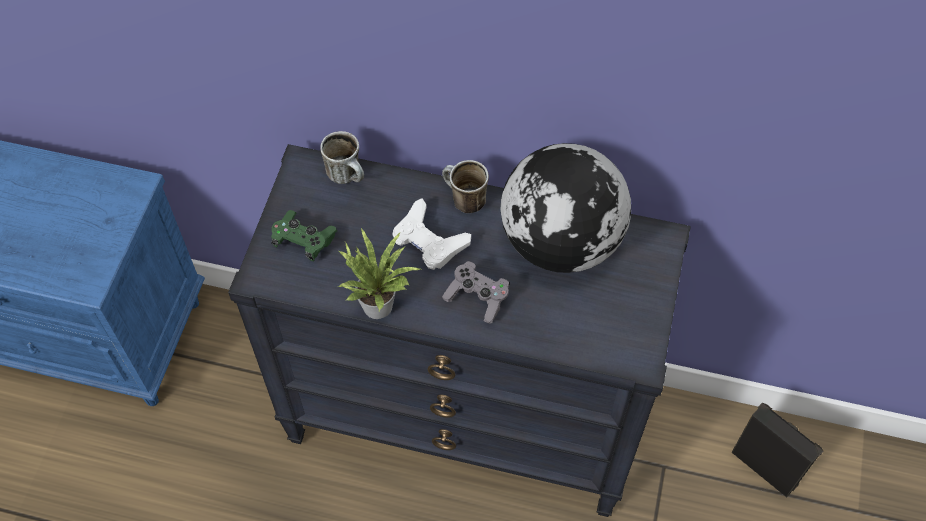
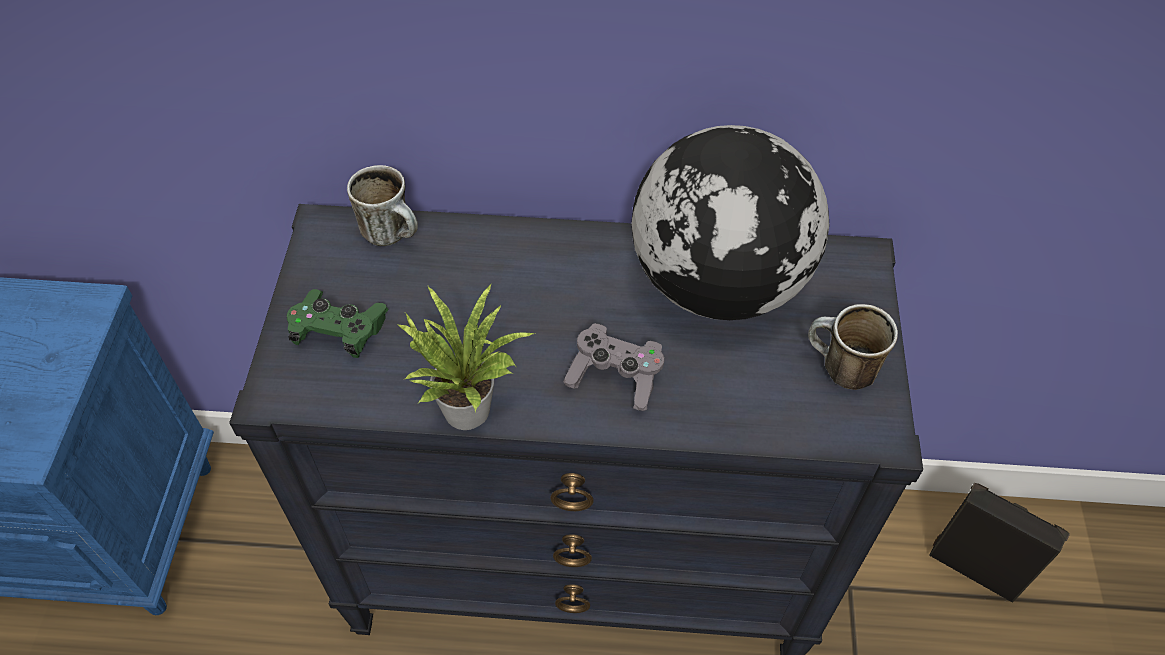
camera: 10 degrees left, 5 degrees down
white game controller [392,198,471,270] -> none
mug [442,160,489,213] -> mug moved to [808,304,898,390]

